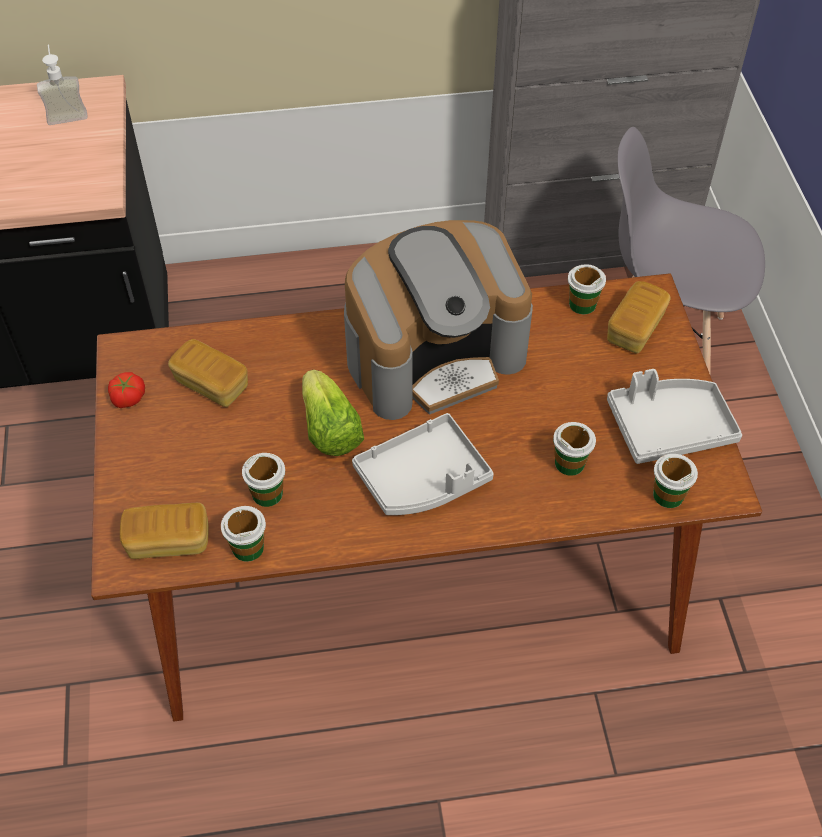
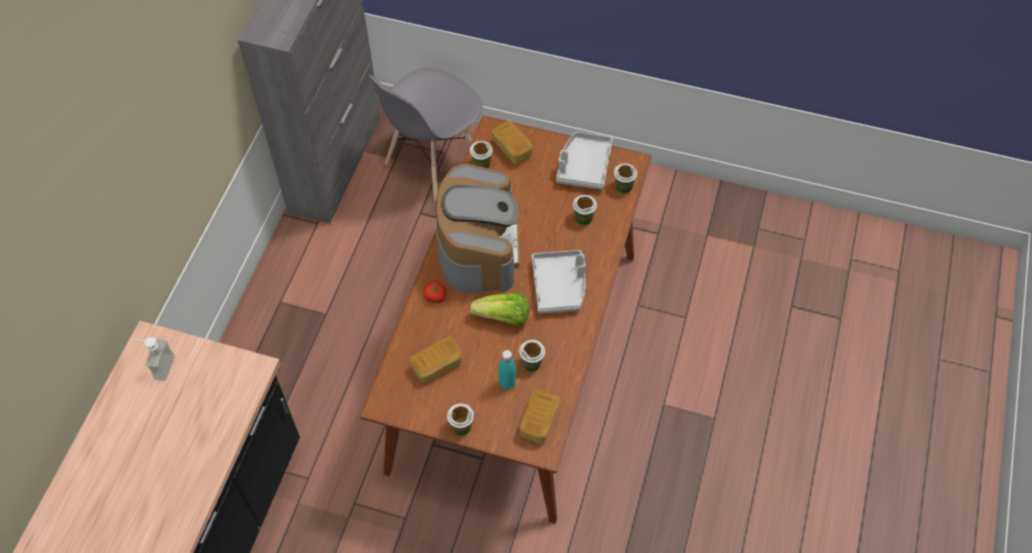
camera: 65 degrees left, 5 degrees up
tomato [108,372,145,408] -> tomato moved to [423,281,446,303]
cup [221,506,266,562] -> cup moved to [447,404,474,436]
none -> turquoise bottle [499,350,516,390]

